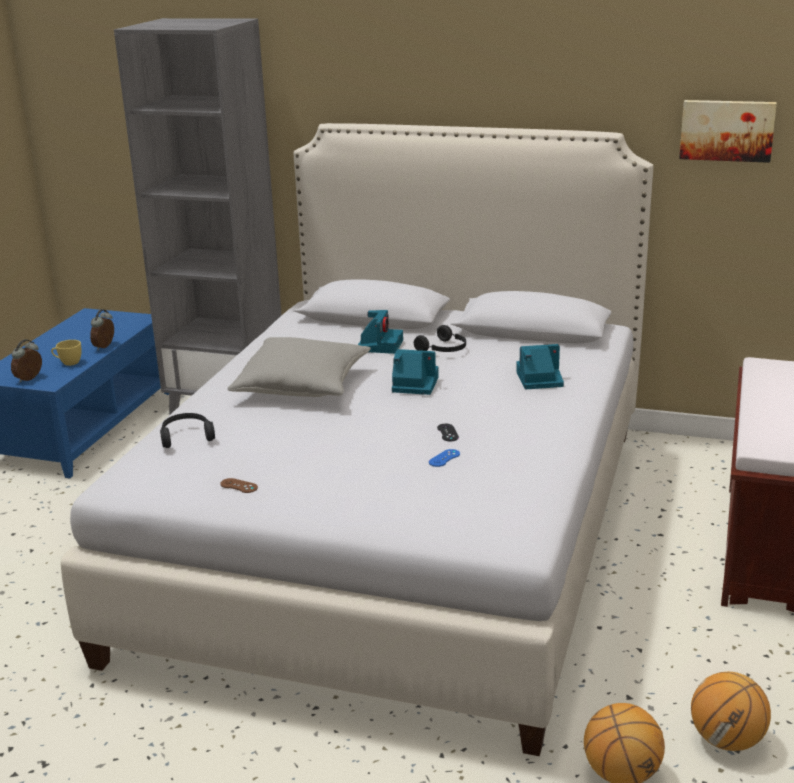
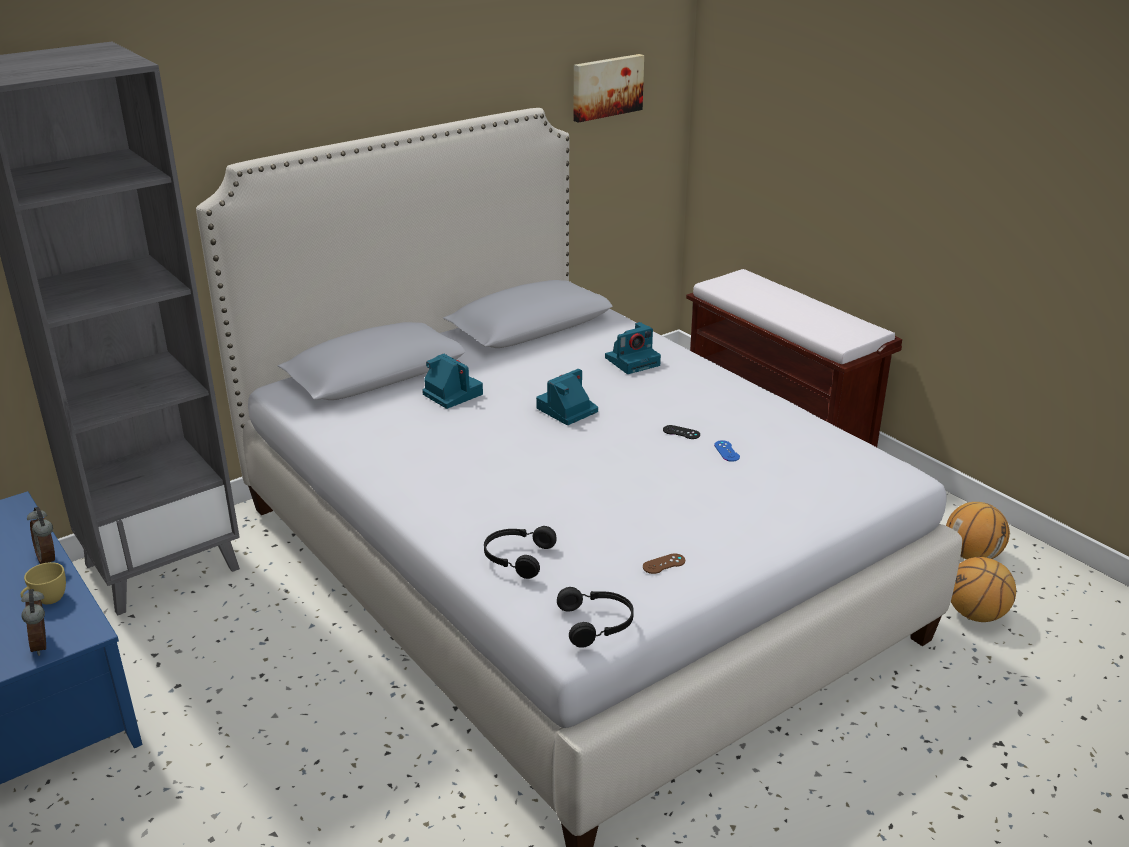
camera: 55 degrees left, 5 degrees up
grey pillow [227,337,371,397] -> none
black headphones [414,325,466,352] -> black headphones moved to [557,587,634,648]
camera [516,344,564,389] -> camera turned 150 degrees counterclockwise [605,322,661,374]

